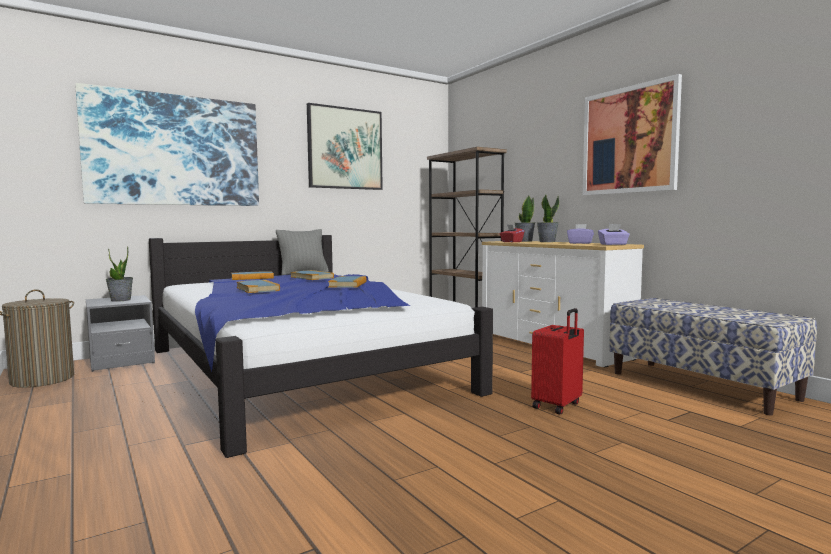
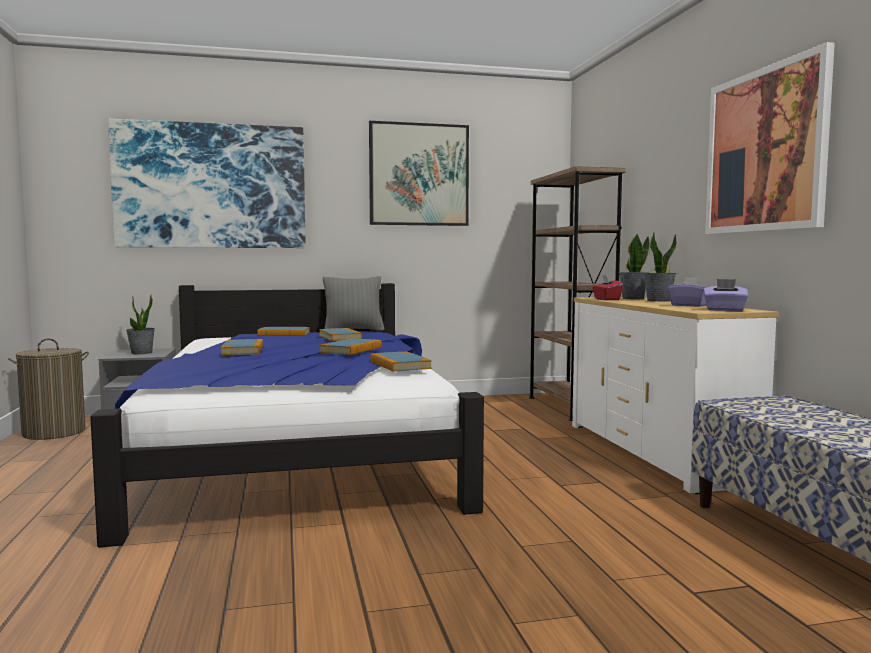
camera: 20 degrees right, 0 degrees up
red suitcase [531,308,584,414] -> none
none -> book [370,352,432,372]

